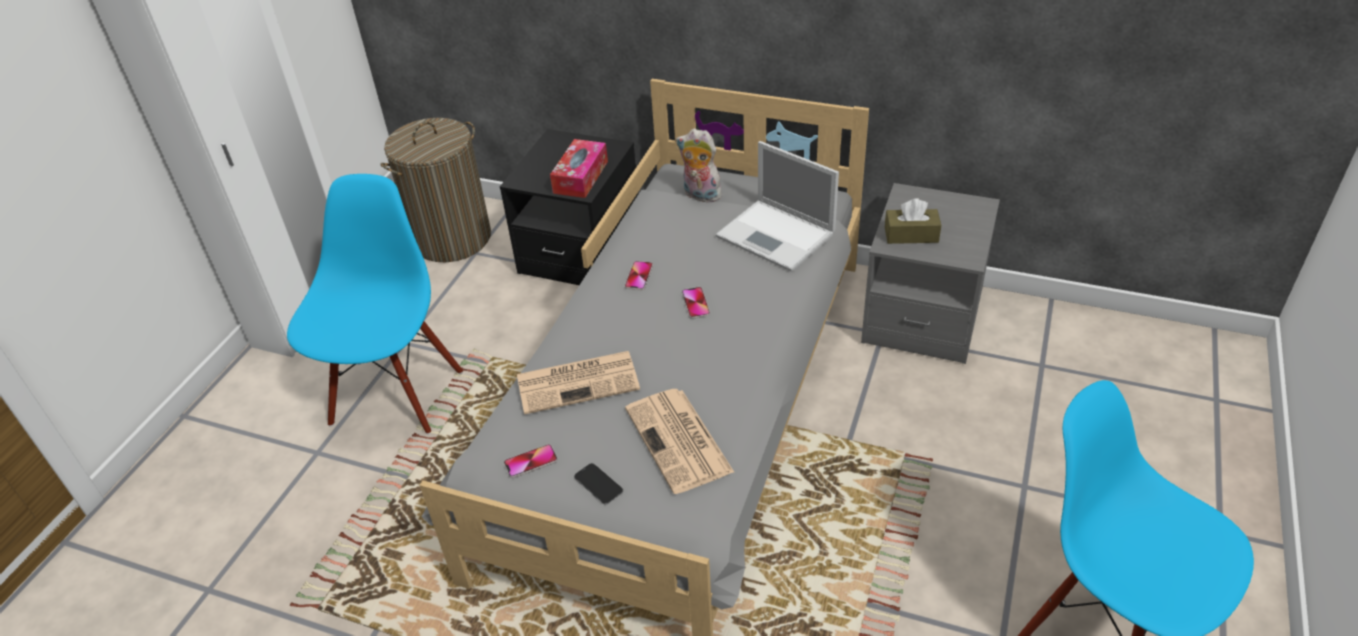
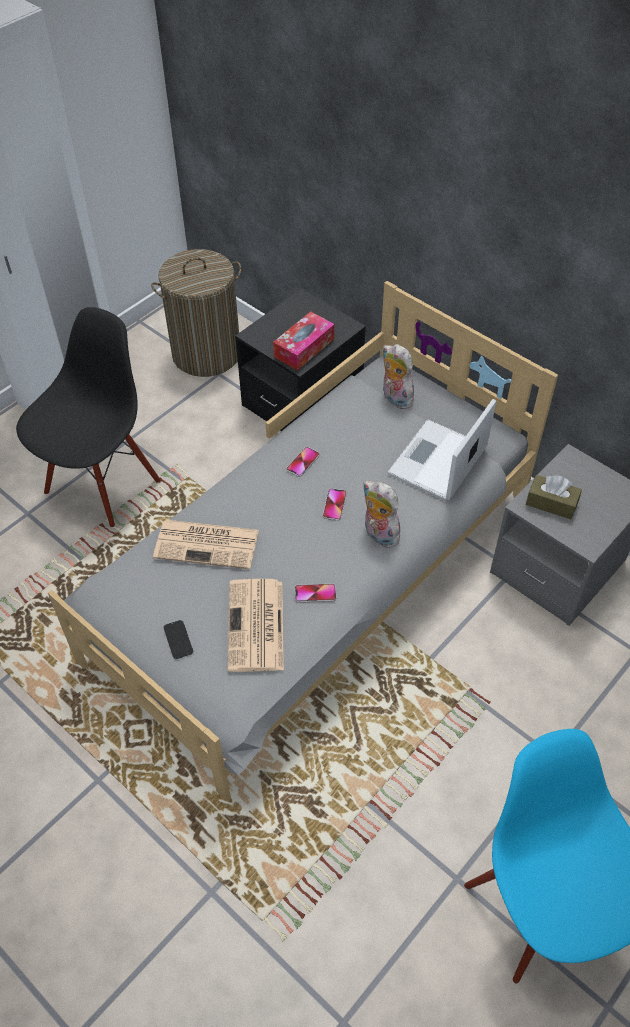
camera: 20 degrees right, 10 degrees up
blue chair [287,174,463,434] -> black chair [16,307,161,528]
phone [504,444,558,478] -> phone moved to [295,584,336,602]
laptop [716,141,839,272] -> laptop turned 60 degrees clockwise [388,399,496,501]
none -> plush toy [363,481,400,548]

